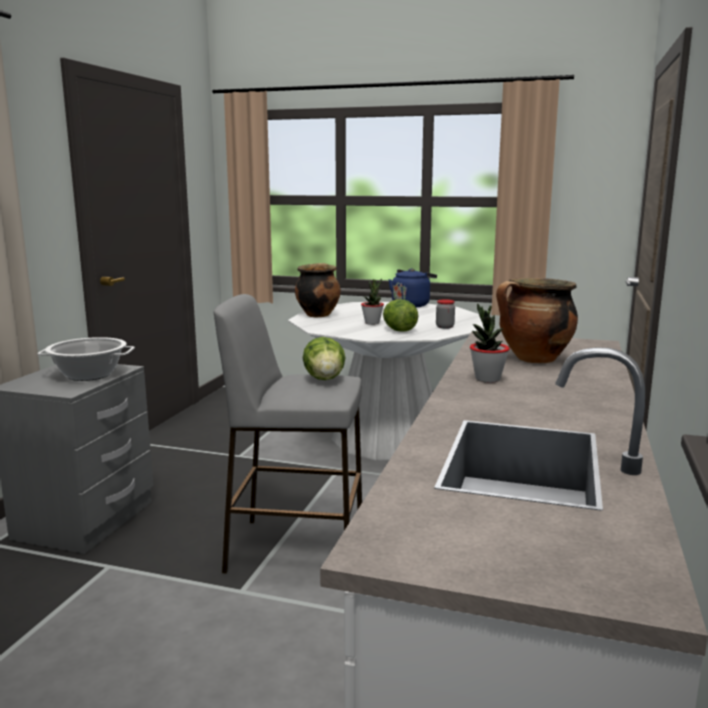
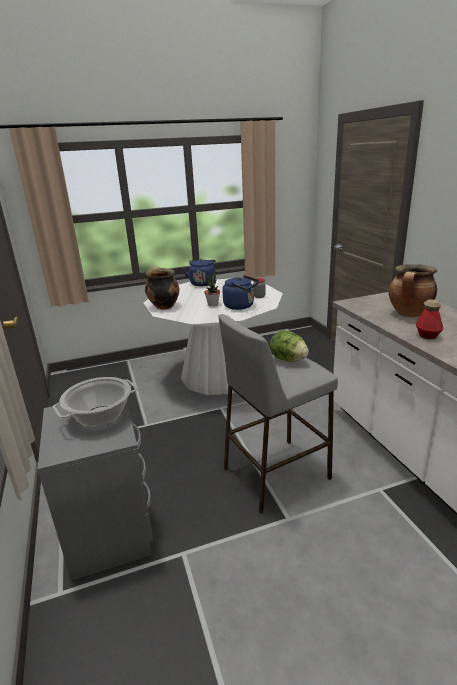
camera: 35 degrees left, 10 degrees up
lettuce [383,299,418,332] -> blue kettle [222,275,259,310]
potted plant [470,303,510,383] -> bottle [416,299,443,339]

